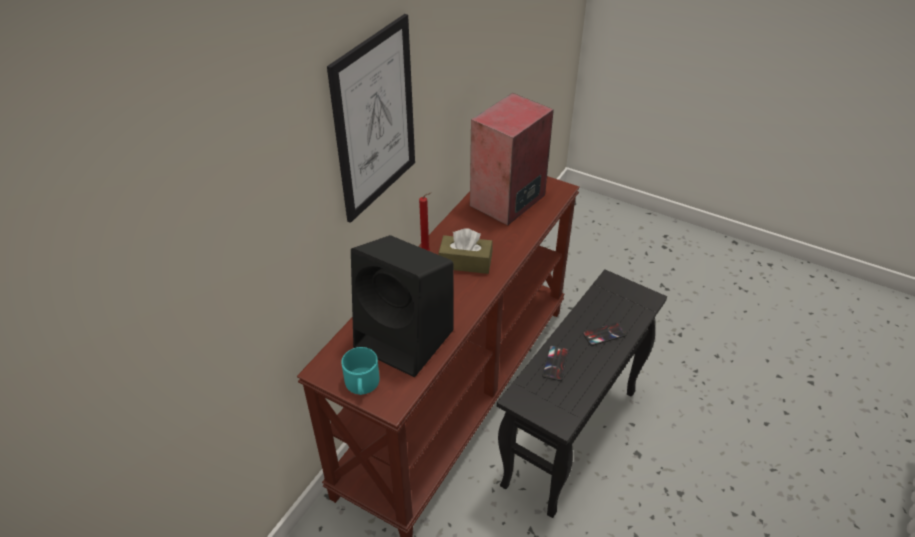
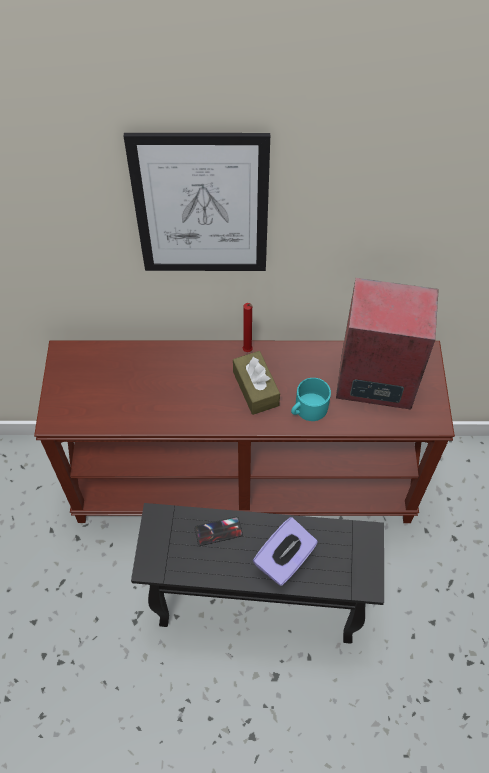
camera: 60 degrees right, 15 degrees up
turquoise mug [341,347,379,395] -> turquoise mug moved to [291,378,331,421]
black speaker [351,235,454,377] -> none
phone [583,322,627,346] -> purple tissue box [253,517,318,586]

